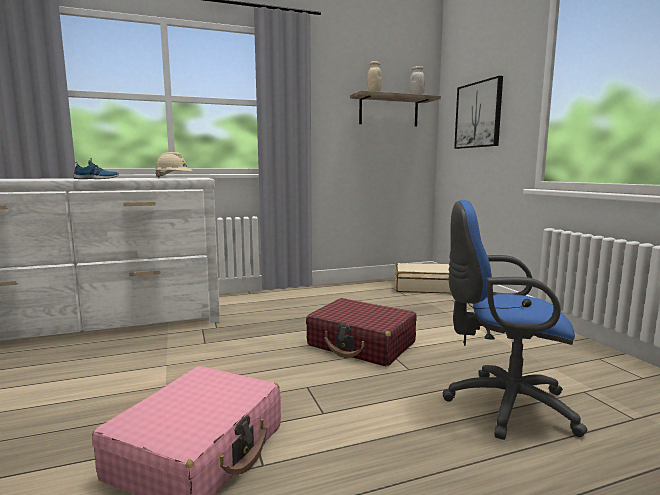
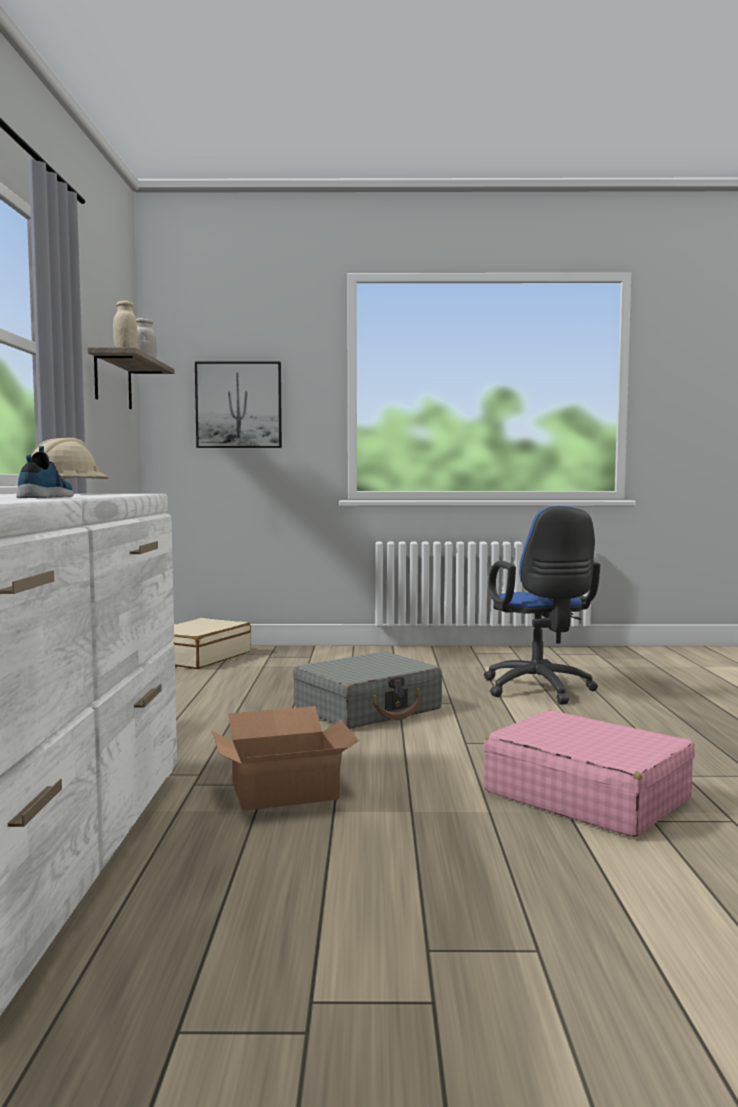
camera: 70 degrees left, 5 degrees down
red suitcase [306,298,417,367] -> grey suitcase [293,651,442,729]
blue office chair [443,200,587,440] -> blue office chair turned 45 degrees counterclockwise [484,506,600,704]
none -> cardboard box [212,706,359,811]

